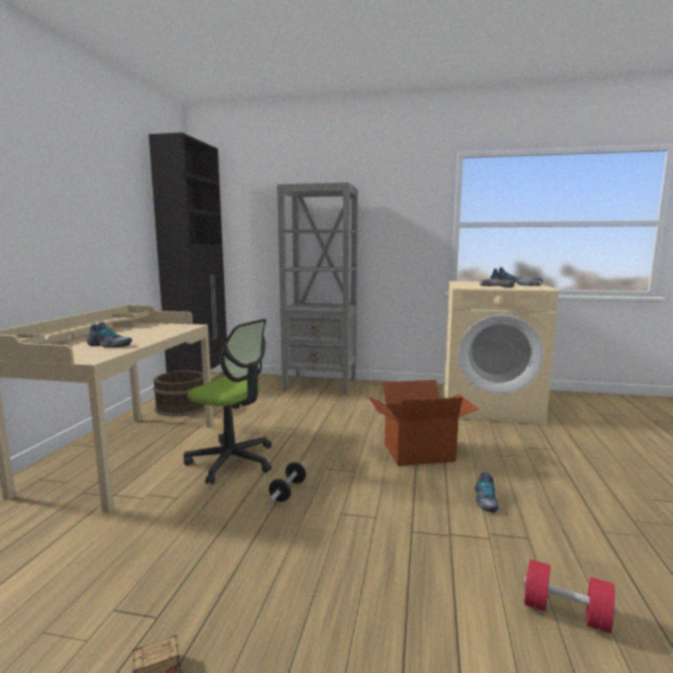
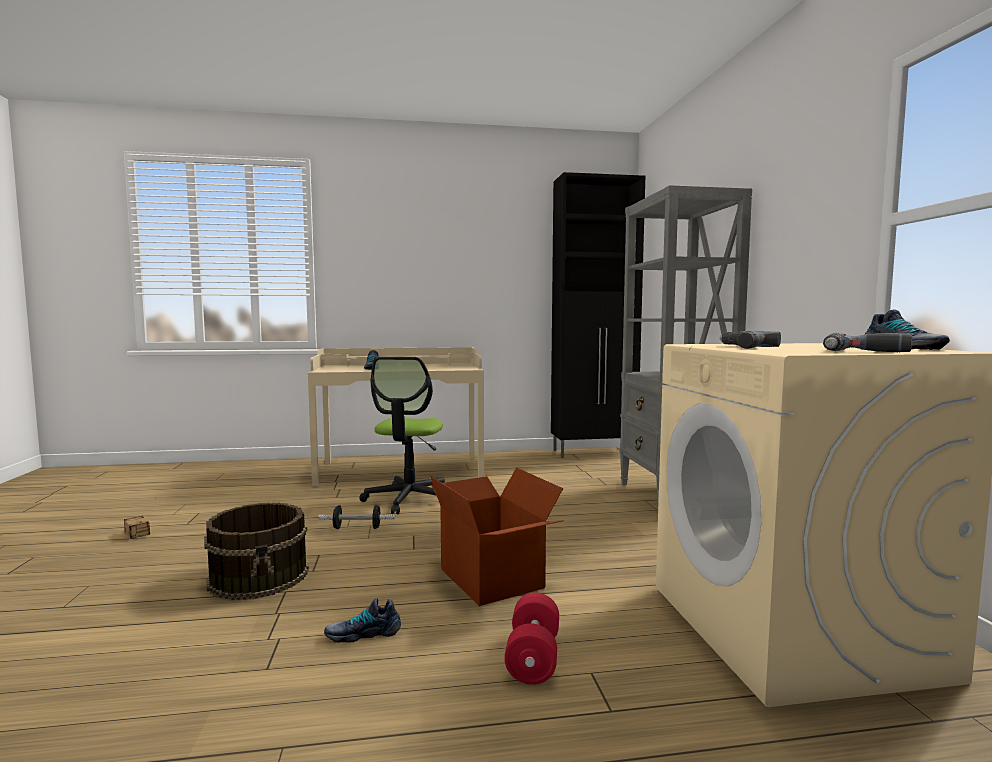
camera: 70 degrees right, 5 degrees down
brown bucket [153,371,205,417] -> brown bucket moved to [204,503,309,600]
red dumbbell [524,559,617,633] -> red dumbbell moved to [504,593,559,685]

